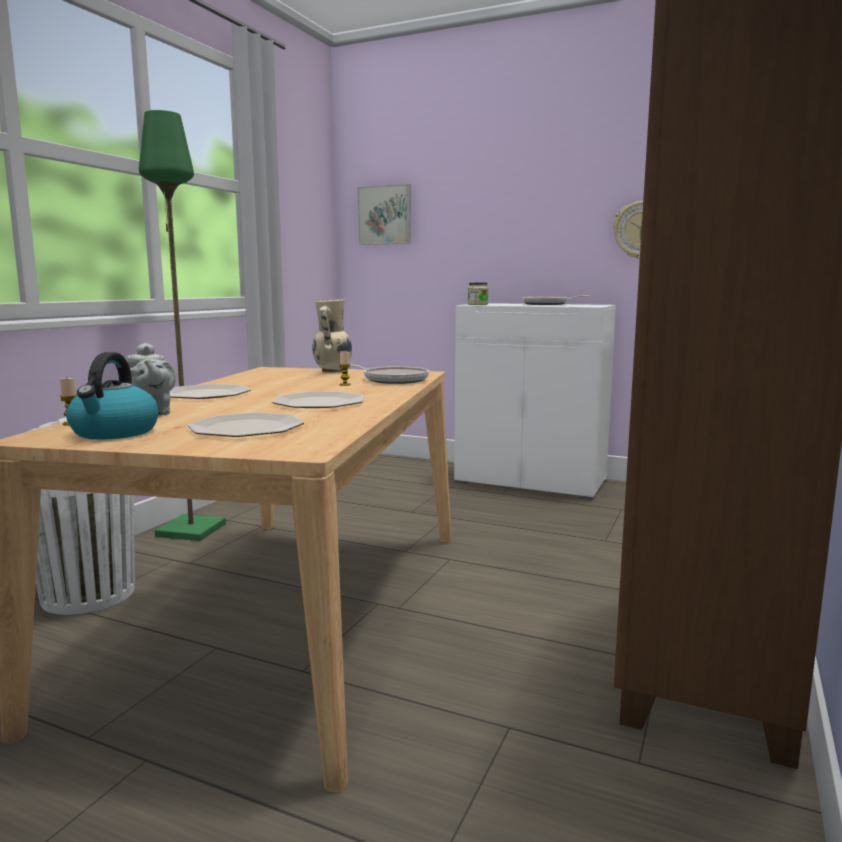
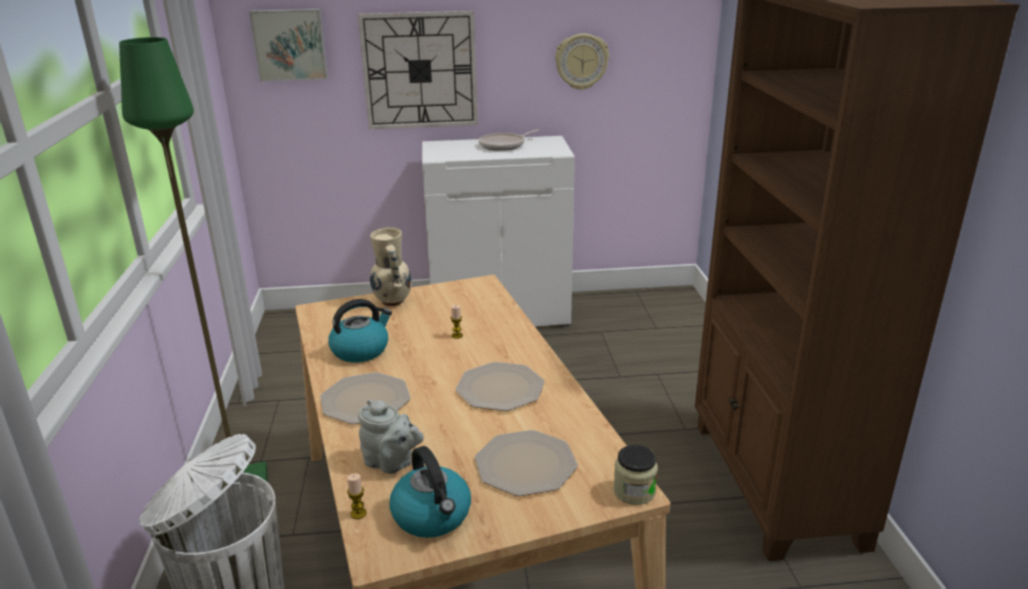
camera: 30 degrees left, 15 degrees up
frying pan [350,364,429,384] -> none
jar [468,282,488,305] -> jar moved to [614,445,658,505]
none -> kettle [328,299,392,363]
none -> wall clock [358,11,478,129]

